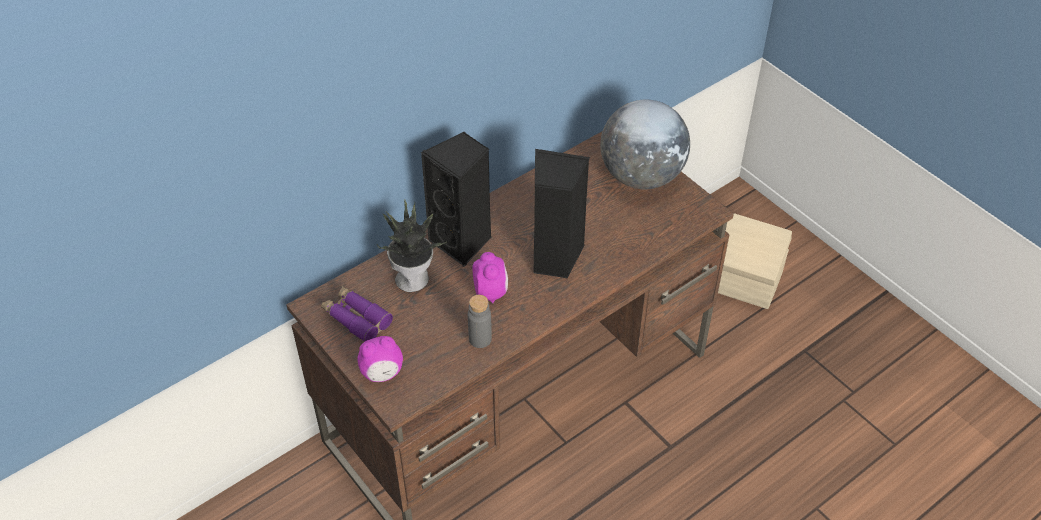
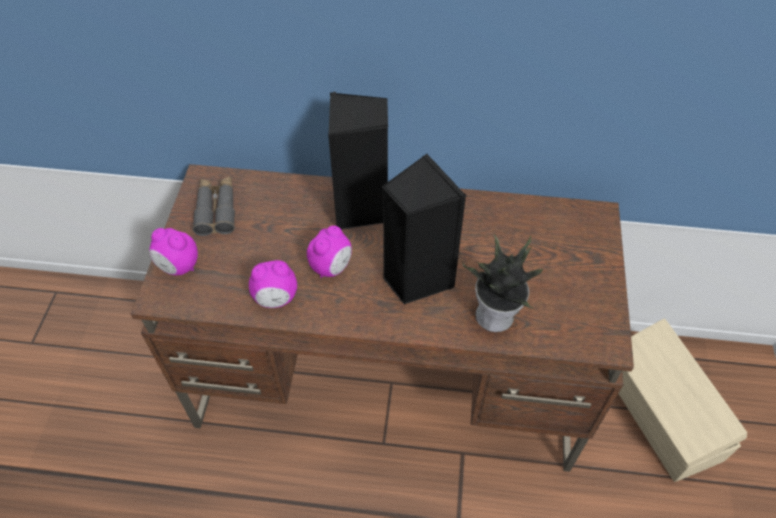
camera: 45 degrees right, 5 degrees up
purple binoculars [321,286,393,342] -> grey binoculars [192,177,235,236]
potted plant [377,199,446,292] -> potted plant moved to [462,235,543,332]
grey bottle [468,295,492,348] -> alarm clock [249,260,297,308]
globe [600,100,690,189] -> none

